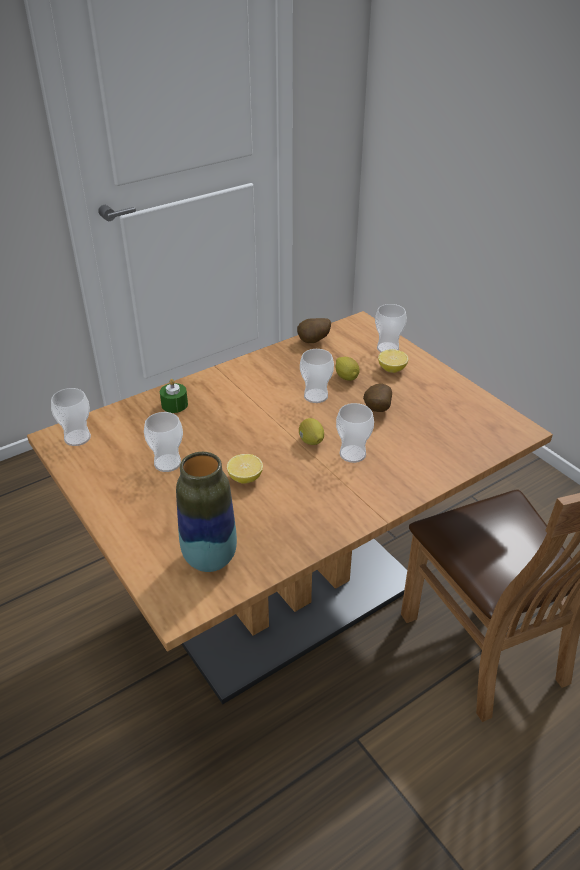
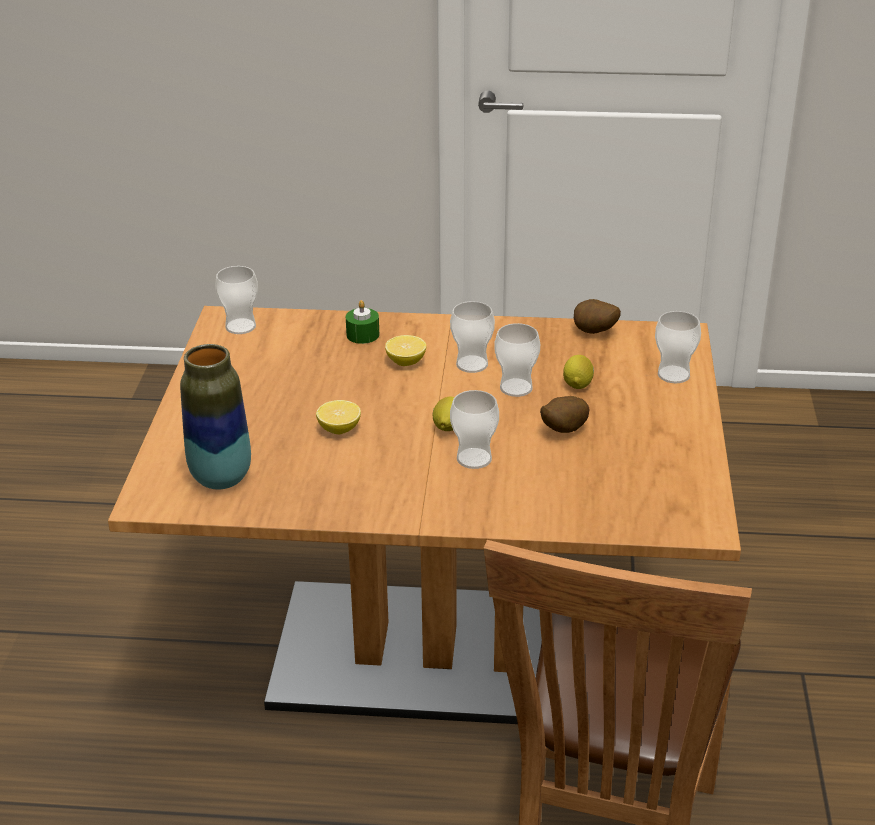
camera: 40 degrees right, 5 degrees down
cup [144,412,183,472] -> cup moved to [450,301,495,373]
lemon [378,350,409,373] -> lemon moved to [385,335,426,366]

